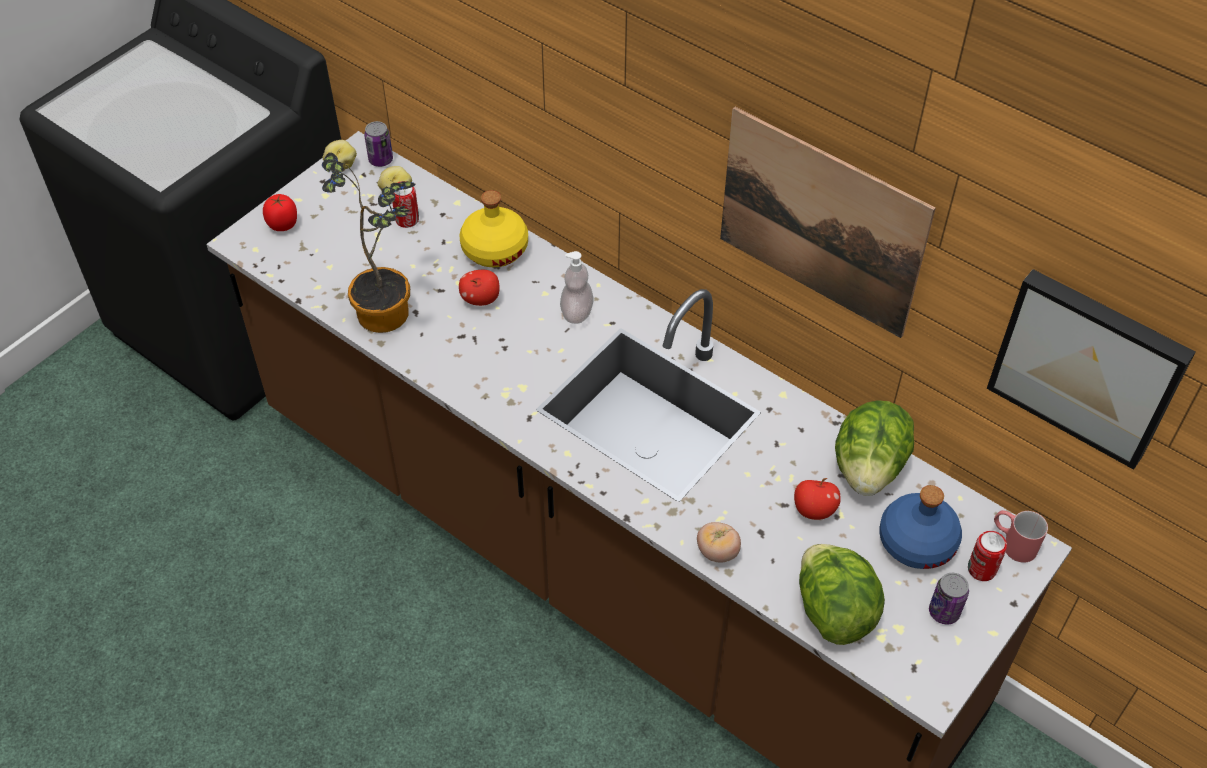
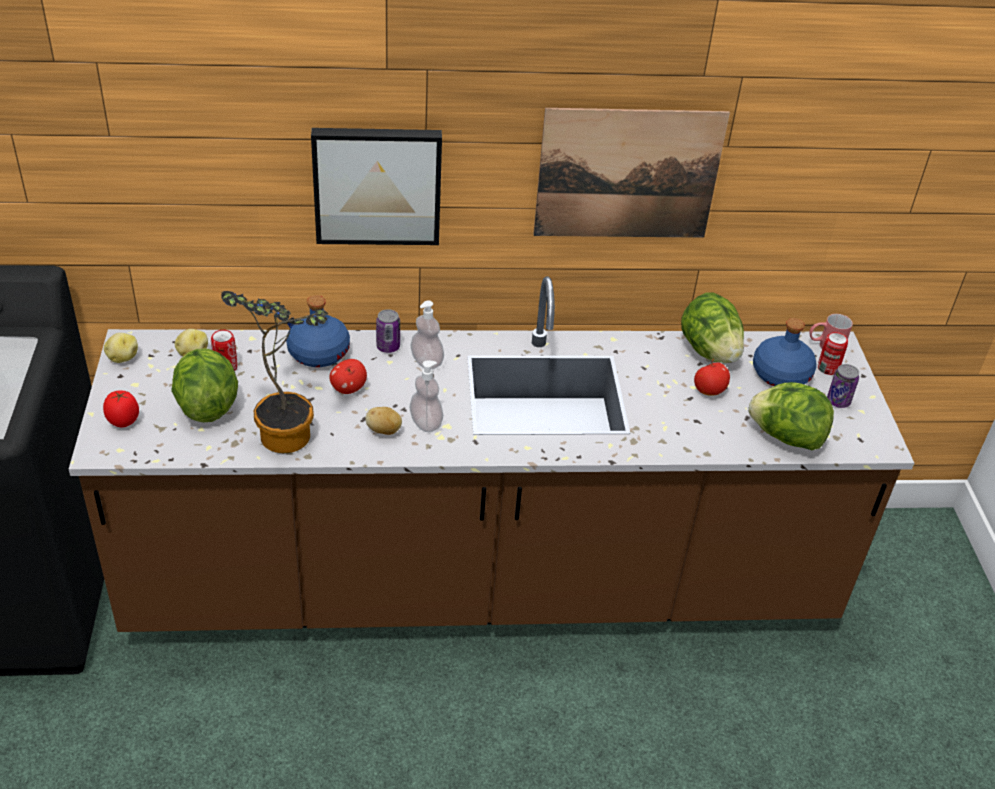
camera: 45 degrees left, 10 degrees down
can [364,121,393,167] -> can moved to [376,309,400,353]
yellow bottle [459,190,528,267] -> blue bottle [286,295,350,367]
tomato [697,522,741,562] -> none
picture [987,269,1196,470] -> picture moved to [311,128,442,245]
none -> lettuce [171,349,238,422]
none -> potato [366,407,402,435]
none -> soap dispenser [410,361,443,432]

